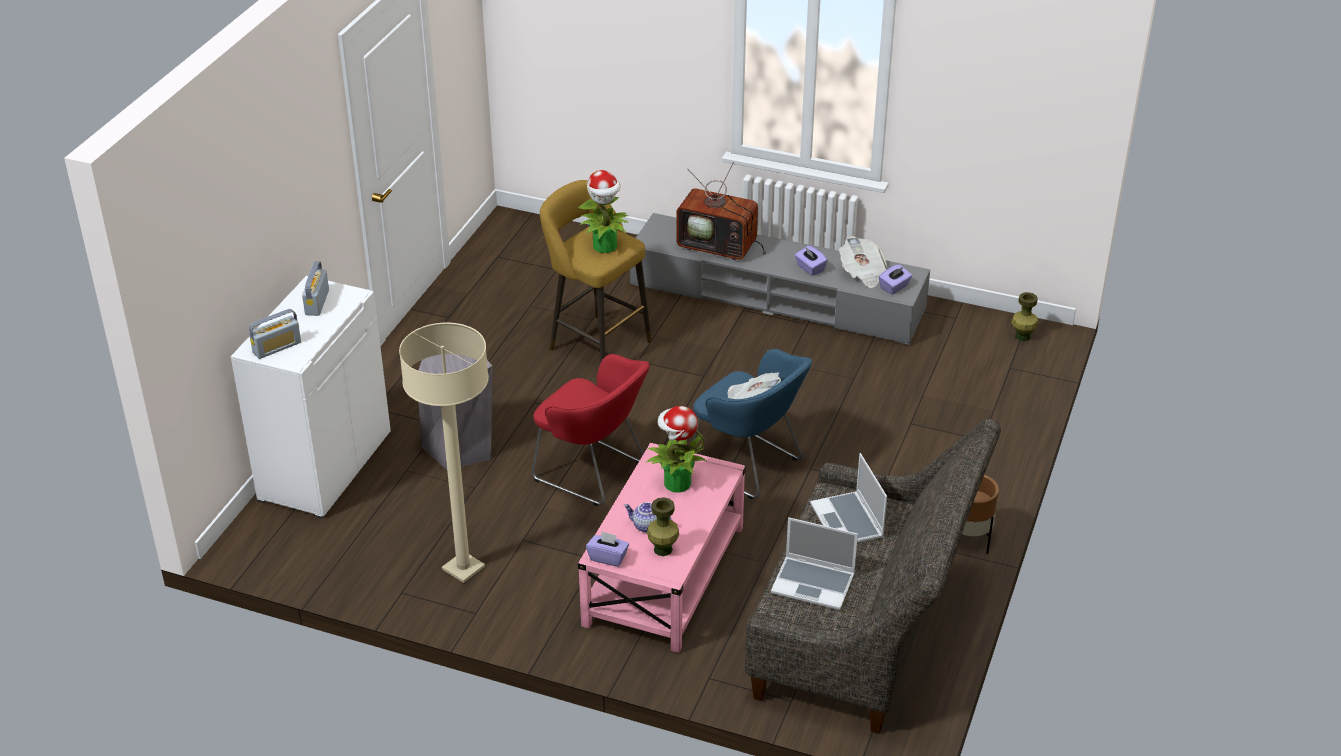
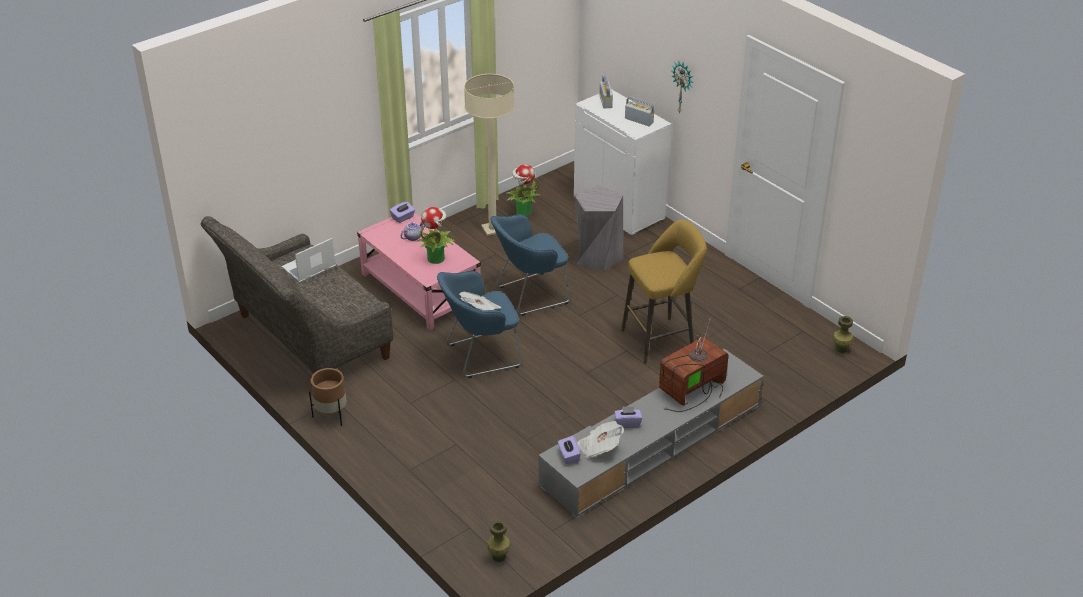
camera: 120 degrees right, 0 degrees up
red armchair [531,354,649,506] -> blue armchair [491,214,571,316]
potted plant [578,170,629,253] -> potted plant moved to [506,164,540,216]
green vase [647,497,679,556] -> green vase moved to [833,316,853,353]
laptop [810,453,887,543] -> none
none -> wall clock [671,60,693,114]

